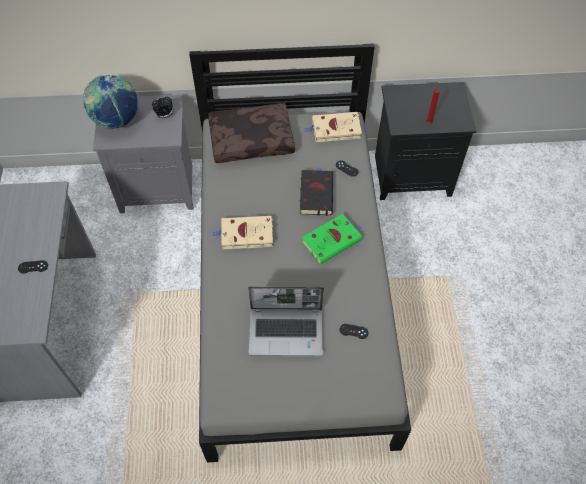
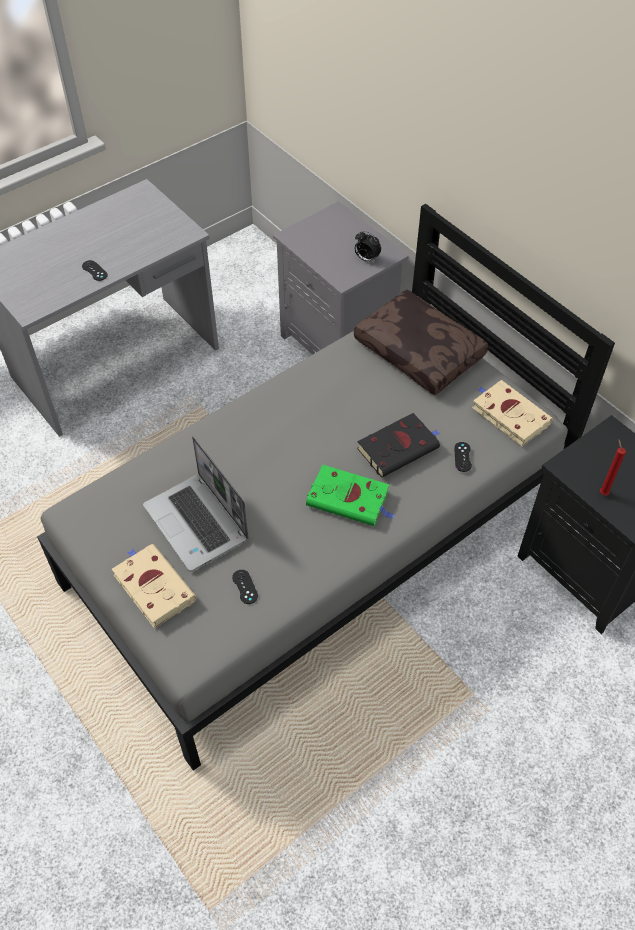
camera: 55 degrees right, 5 degrees down
globe [83,75,137,130] -> none
beige book [212,216,273,250] -> beige book moved to [112,544,197,628]

